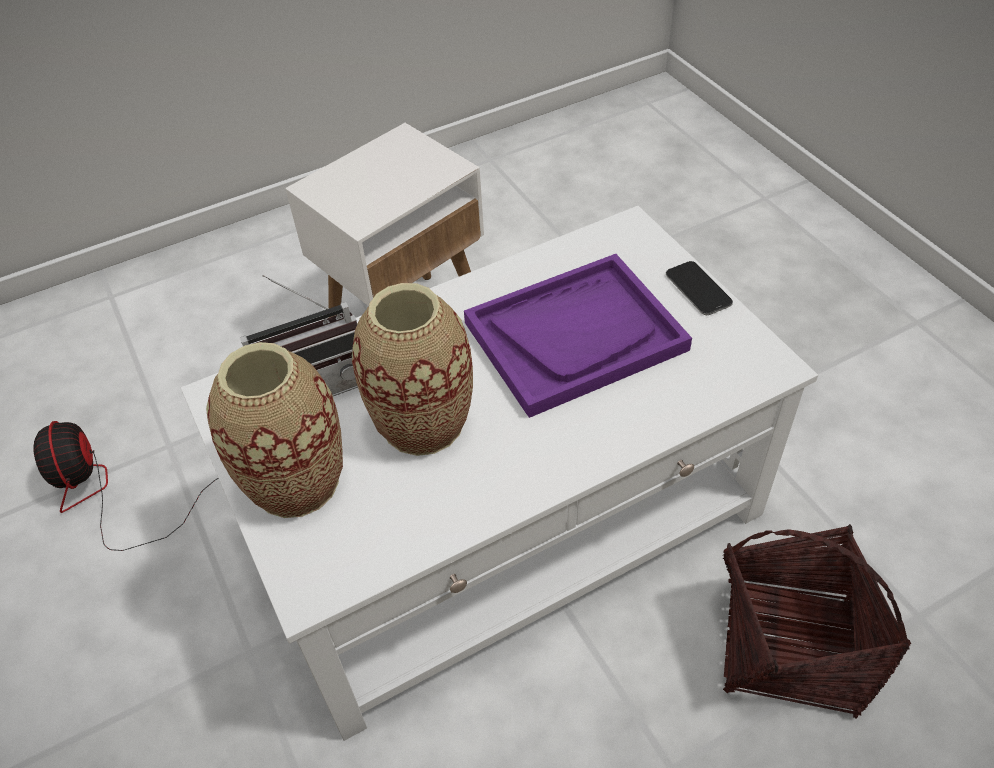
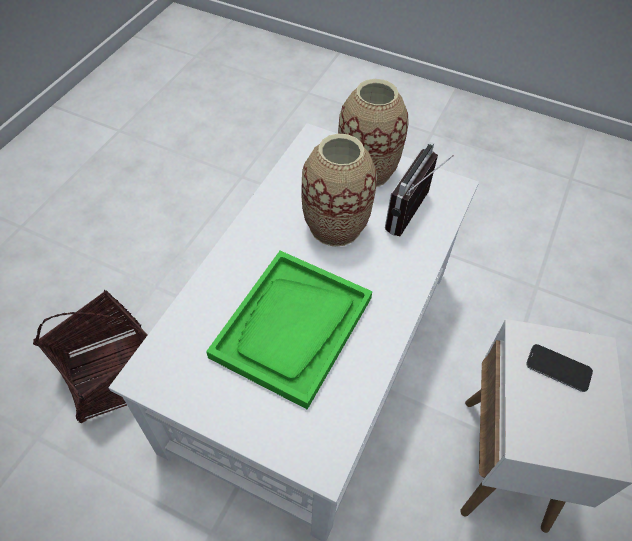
camera: 140 degrees right, 5 degrees up
fan [33,421,219,551] -> none
purple tray [464,254,692,418] -> green tray [206,251,372,410]
phone [666,261,733,315] -> phone moved to [526,344,593,392]

